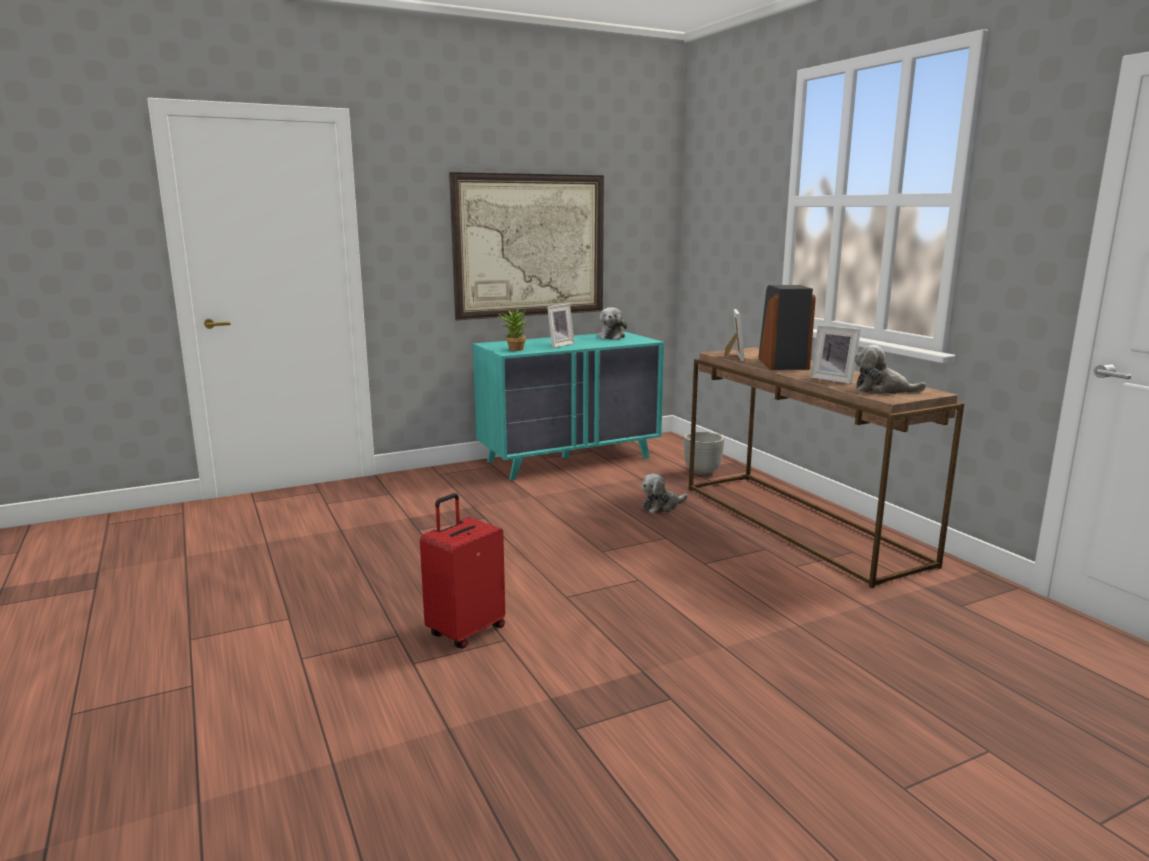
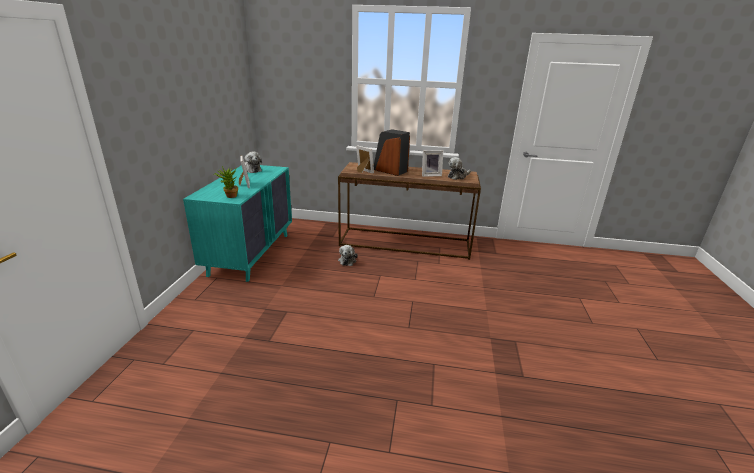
camera: 55 degrees left, 10 degrees up
red suitcase [420,493,505,649] -> none
picture [449,172,604,320] -> none
planter [684,432,724,475] -> none

